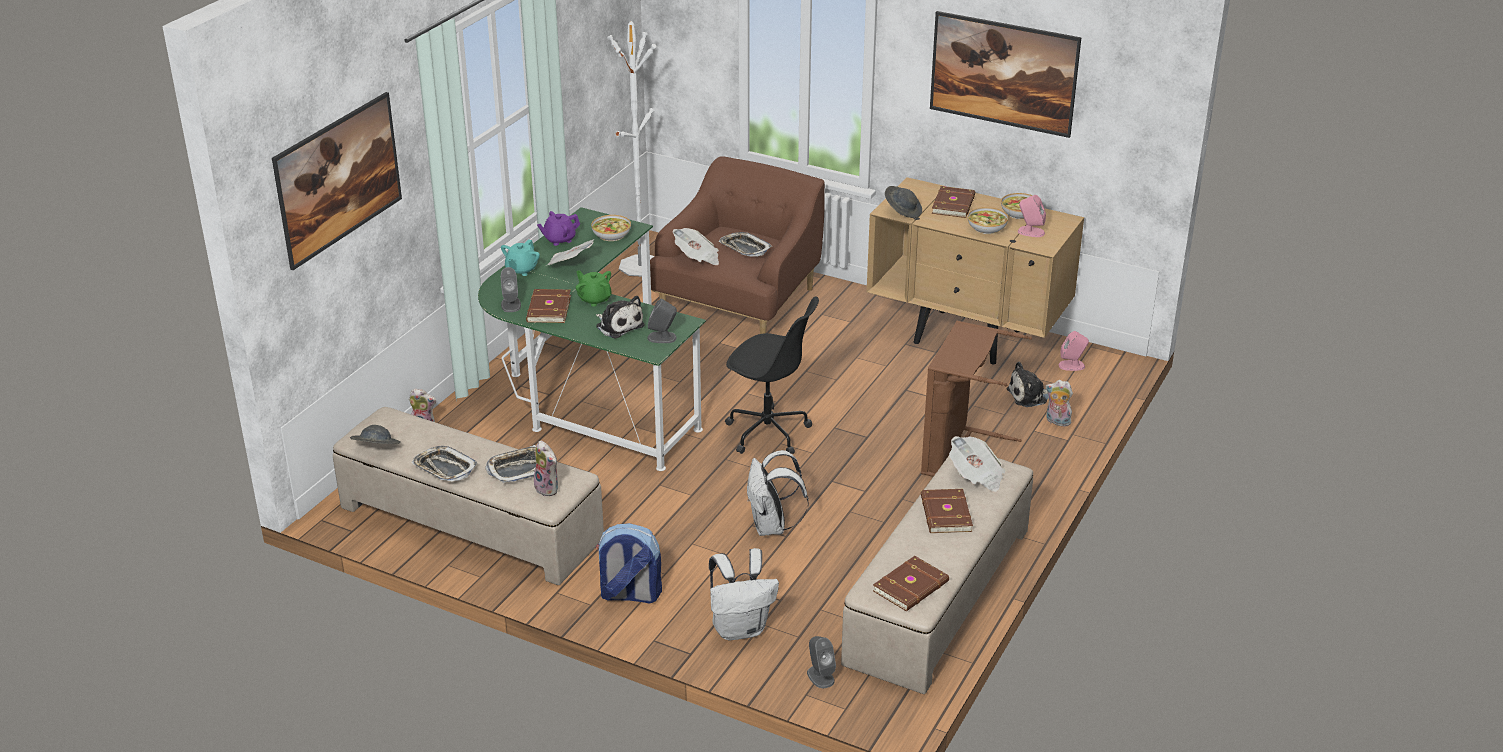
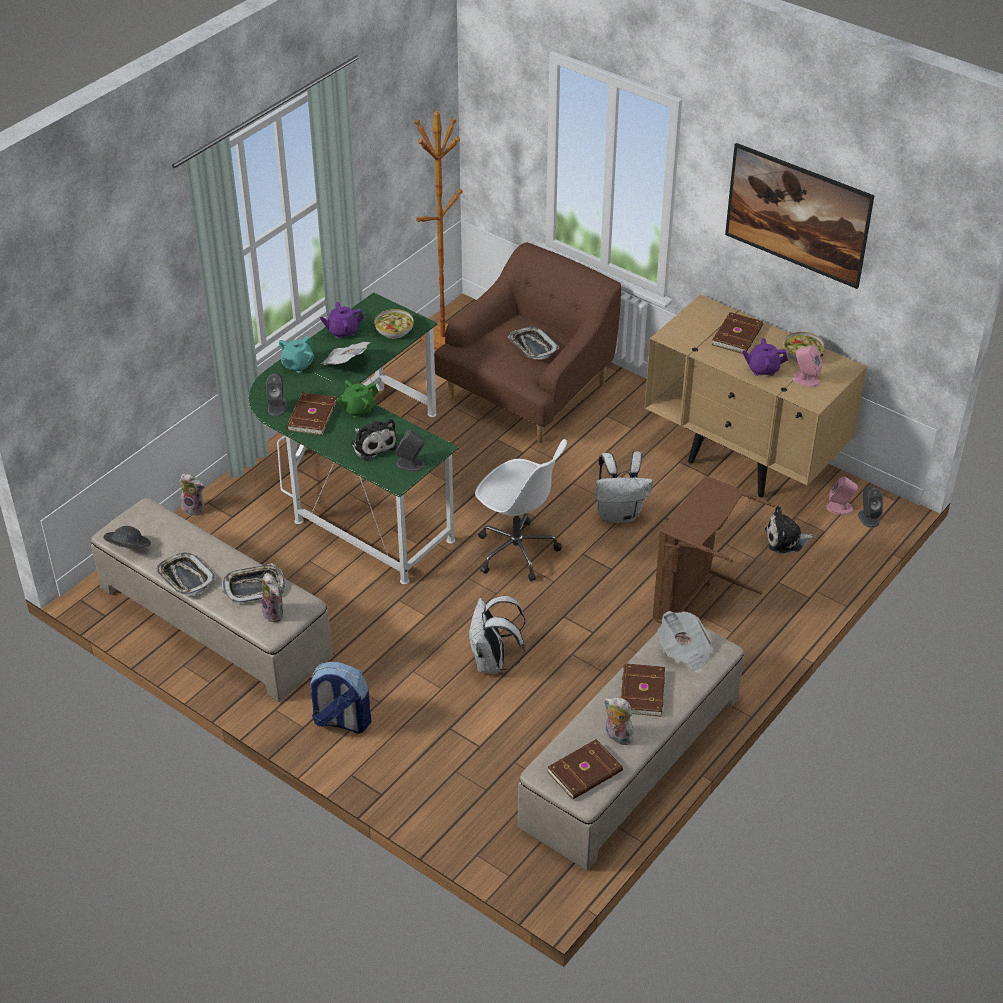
camera: 10 degrees right, 10 degrees up
picture [272,92,402,270] -> none
green teapot [576,270,612,307] -> green teapot turned 90 degrees counterclockwise [337,380,378,418]
white clothes rack [607,21,657,277] -> orange clothes rack [414,111,463,349]
newspaper [673,228,719,265] -> none
white backpack [709,548,779,641] -> white backpack moved to [595,451,653,523]
black office chair [725,296,819,454] -> white office chair [475,439,567,581]
grey speaker [807,636,836,688] -> grey speaker moved to [858,486,883,528]
grey hat [885,186,922,218] -> none
bowl [968,207,1008,234] -> purple teapot [742,338,788,376]
plush toy [1045,380,1073,427] -> plush toy moved to [604,697,633,745]

